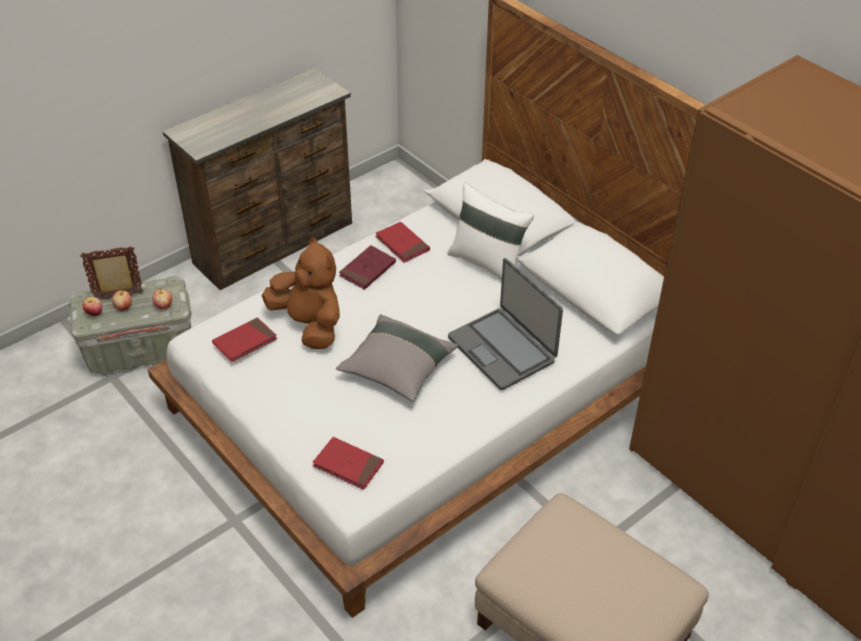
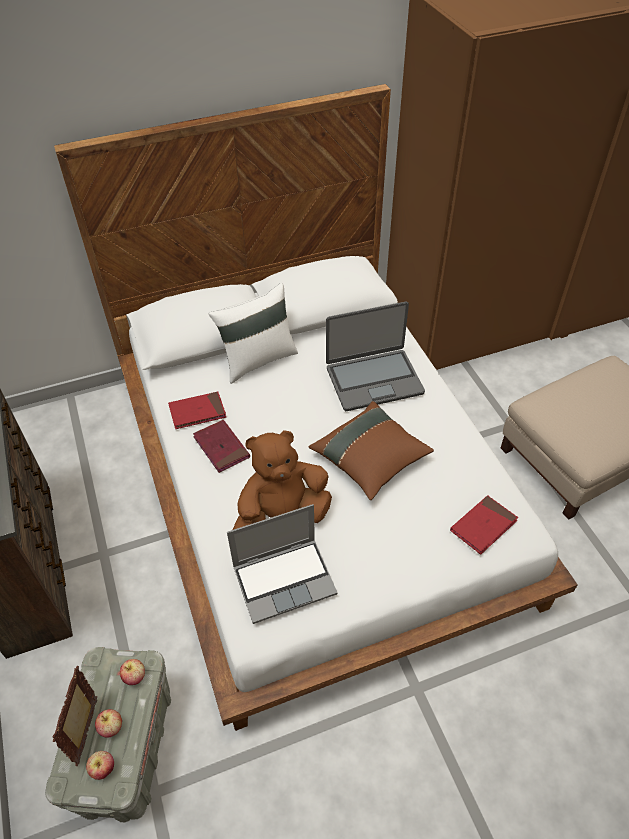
camera: 70 degrees left, 5 degrees up
red book [212,317,277,363] -> laptop [227,504,337,624]
grey pillow [336,314,458,402] -> brown pillow [308,401,434,500]

